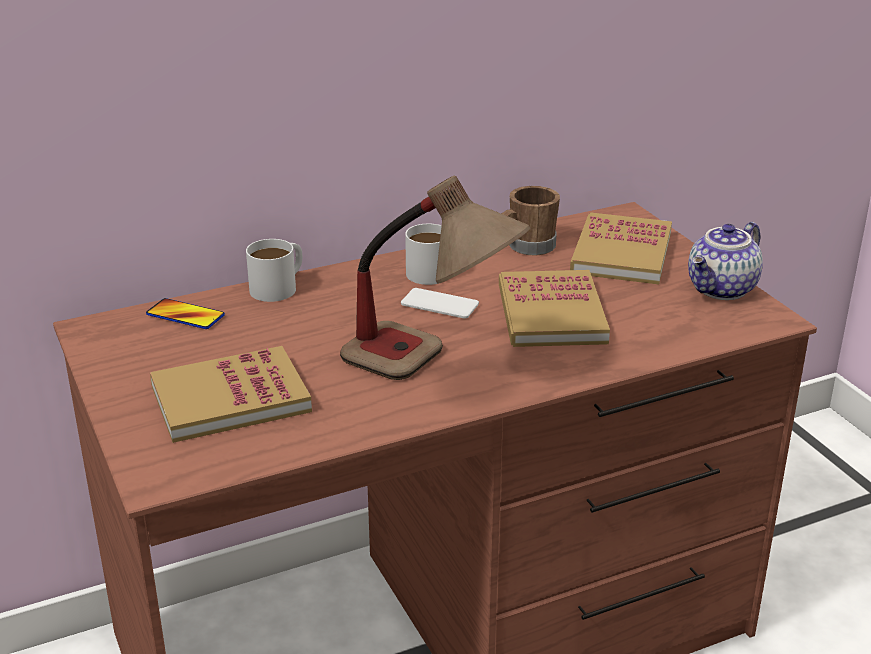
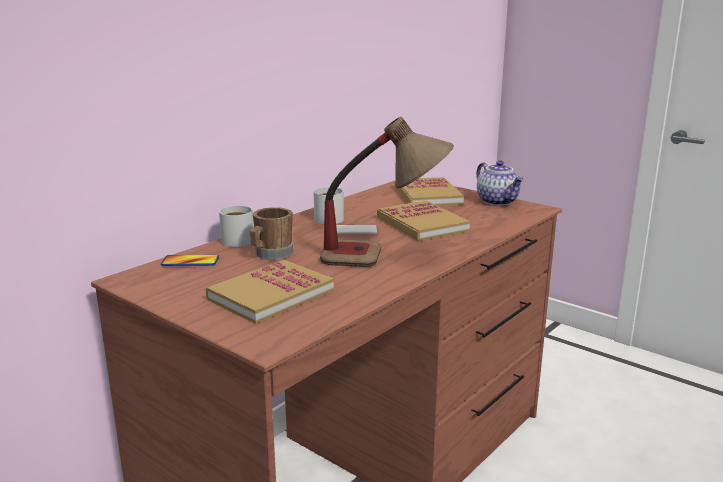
camera: 25 degrees left, 10 degrees down
brown mug [502,186,560,256] -> brown mug moved to [250,207,293,260]
teapot [688,222,763,300] -> teapot turned 45 degrees counterclockwise [476,160,524,206]

